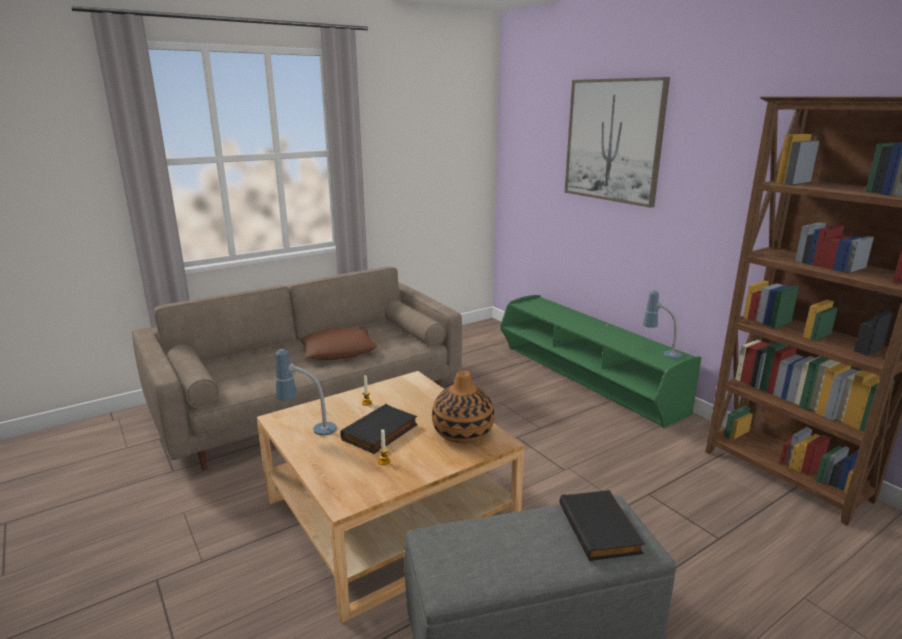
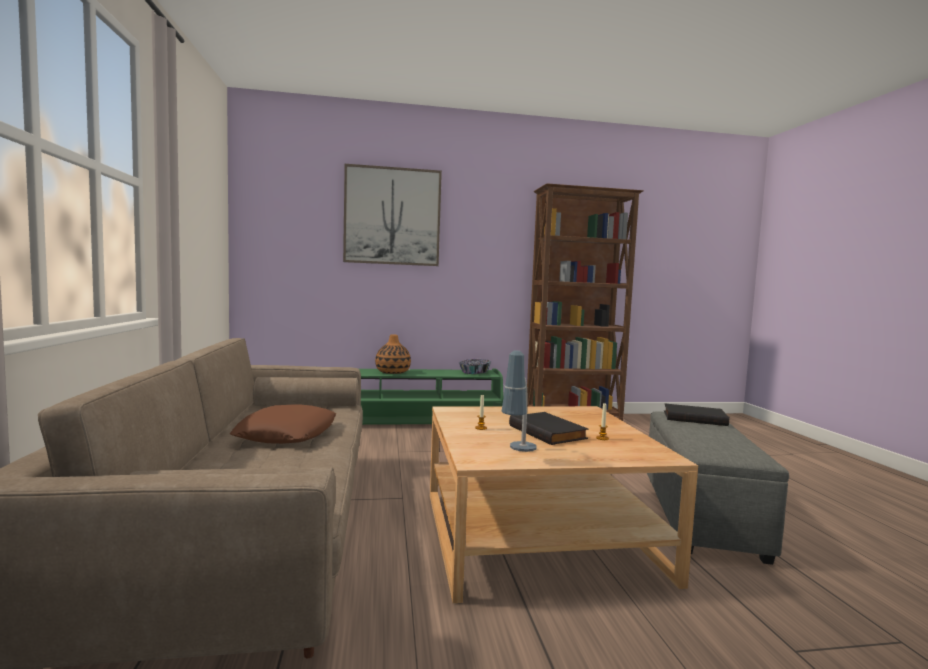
camera: 65 degrees left, 15 degrees down
vase [432,371,494,443] -> vase moved to [375,335,411,374]
table lamp [643,290,682,359] -> bowl [459,359,491,374]

